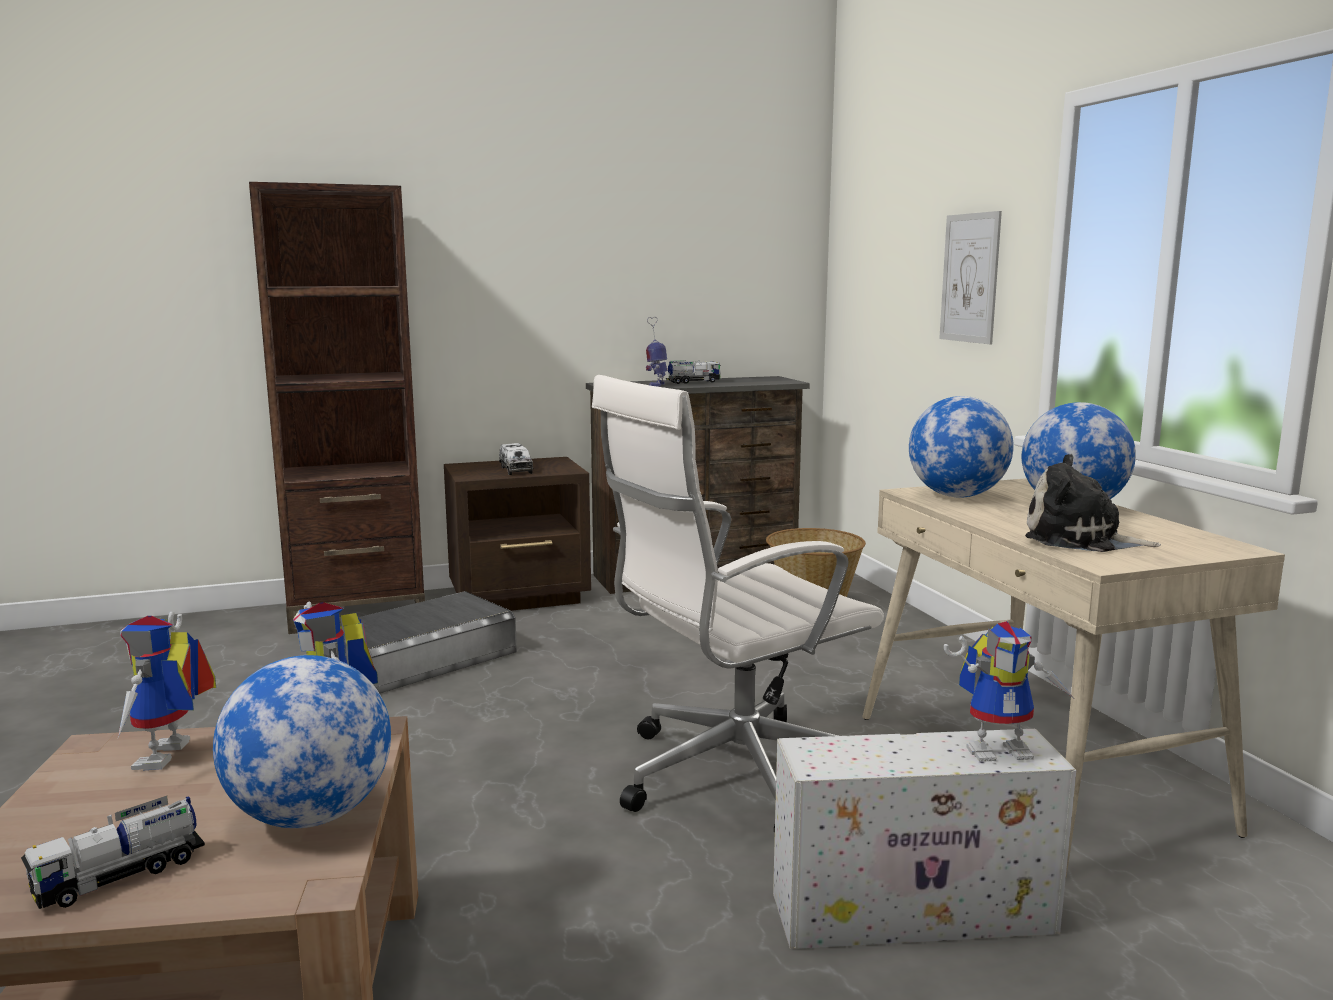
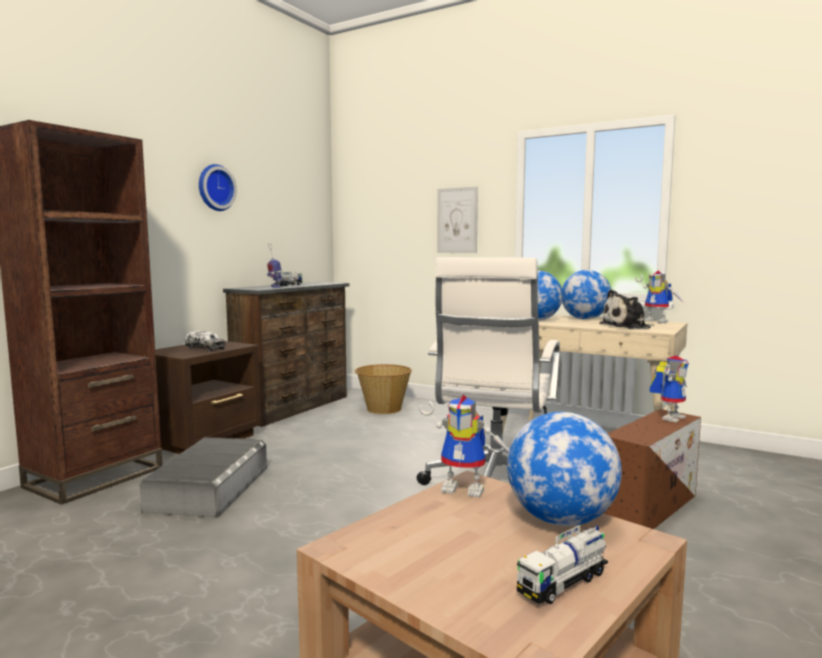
camera: 40 degrees left, 5 degrees down
toy truck [21,796,205,909] -> toy truck turned 45 degrees clockwise [516,525,608,604]
toy robot [118,612,216,771] -> toy robot moved to [635,271,685,323]
white storage box [773,729,1076,949] -> brown storage box [604,409,701,529]
none -> wall clock [199,164,237,211]

